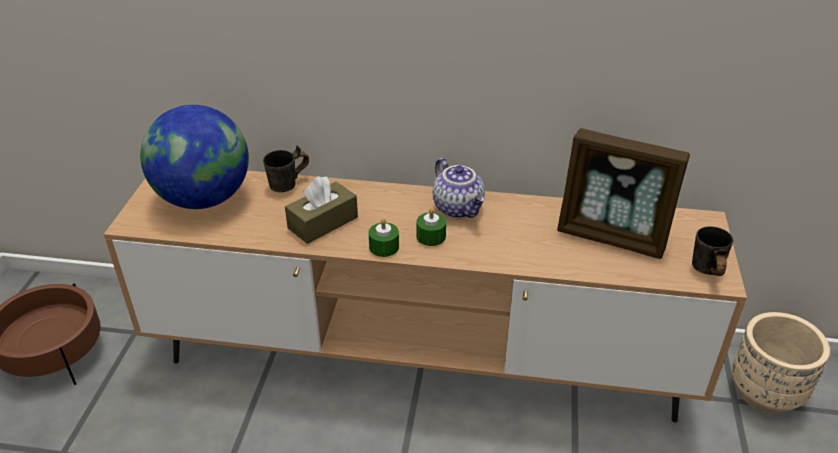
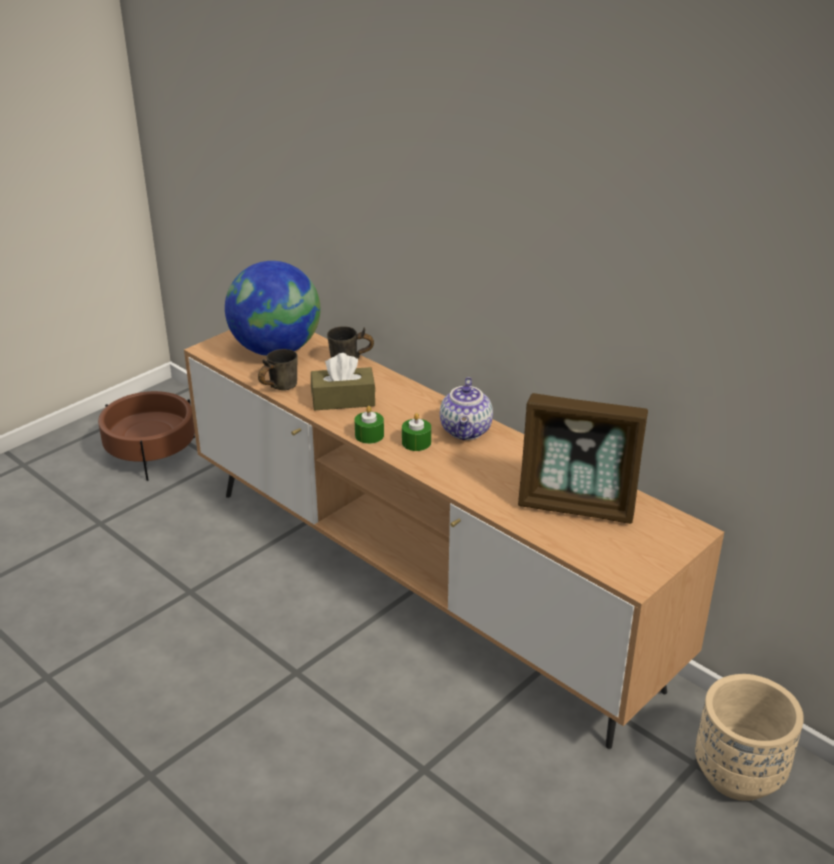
camera: 35 degrees right, 5 degrees down
picture frame [557,128,690,259] -> picture frame turned 45 degrees counterclockwise [518,393,648,524]
grey mug [692,226,733,276] -> grey mug moved to [258,349,298,390]

